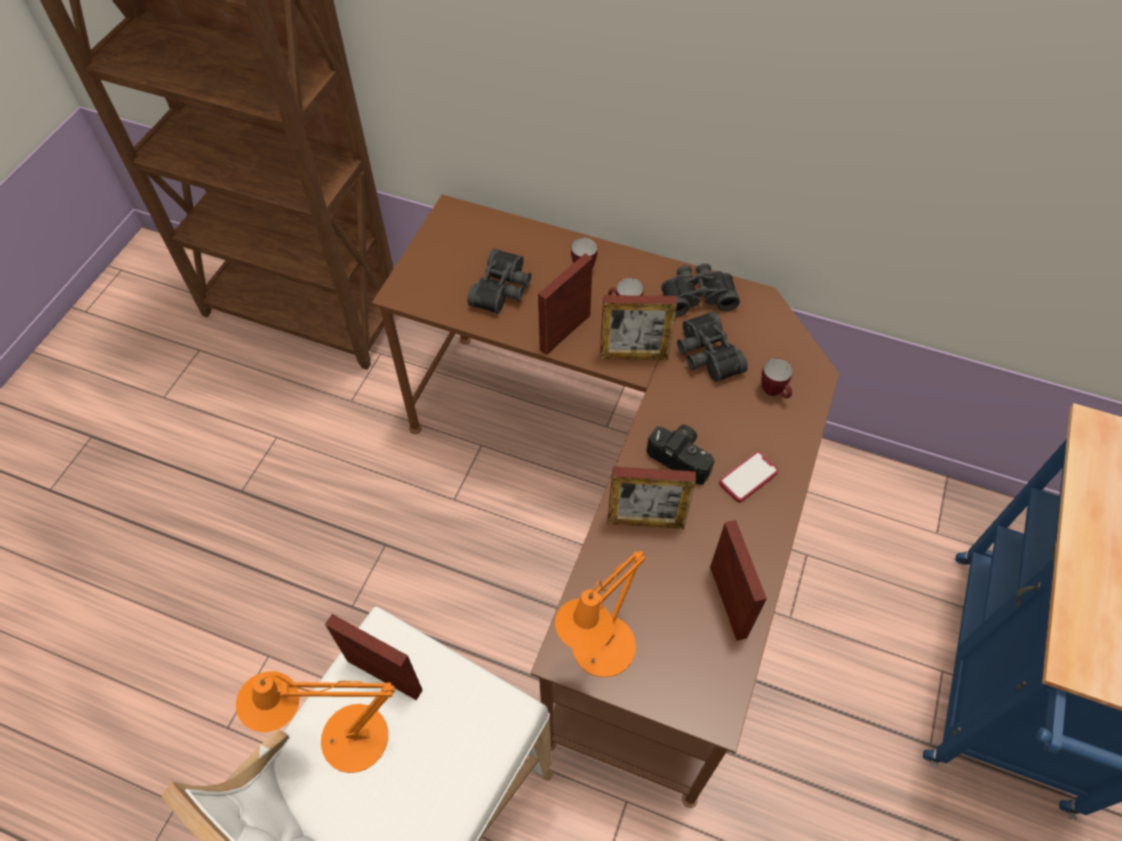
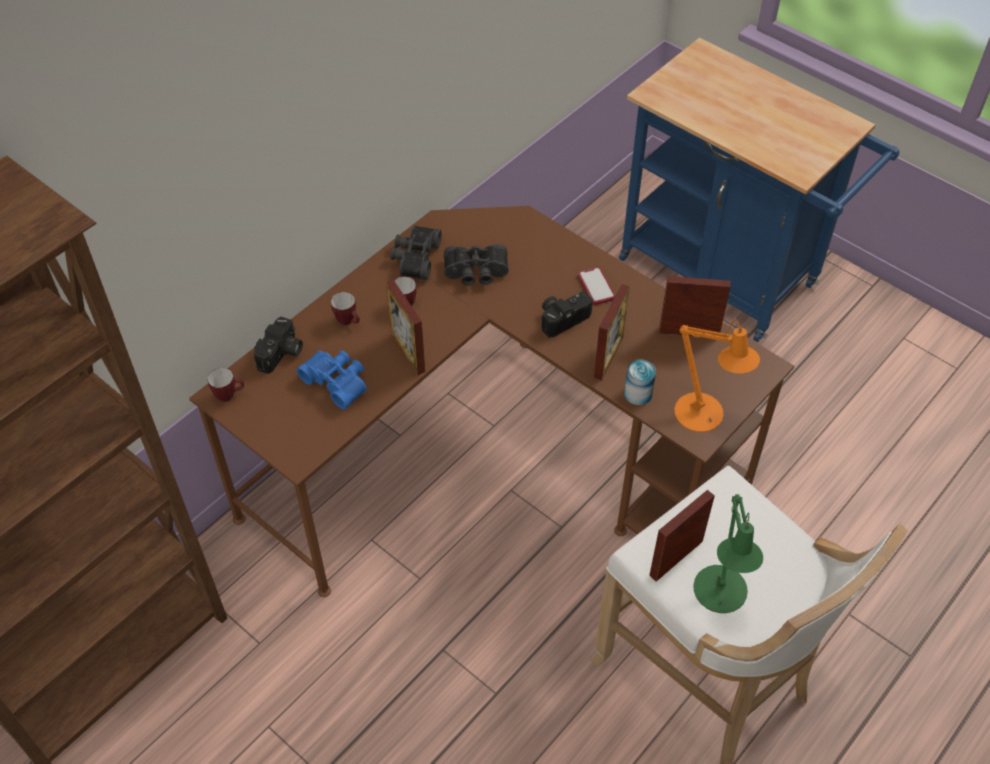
camera: 70 degrees left, 5 degrees down
orange table lamp [236,671,395,773] -> green table lamp [693,494,763,613]
black binoculars [467,248,531,314] -> blue binoculars [297,350,367,410]
picture frame [600,295,677,360] -> none
mug [762,358,793,399] -> mug moved to [207,368,244,402]
none -> camera [254,317,303,374]
none -> can [624,359,656,405]

